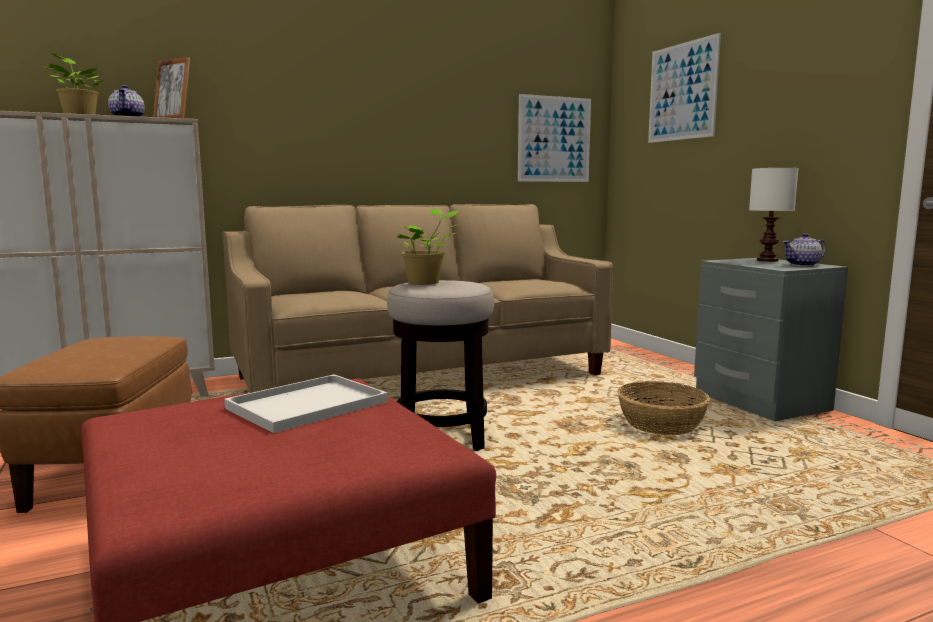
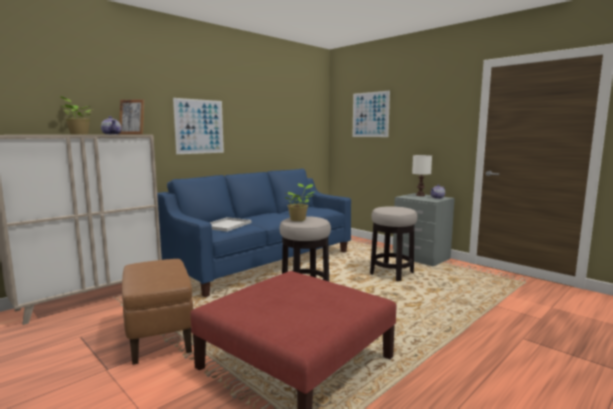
camera: 20 degrees left, 0 degrees up
beige sofa [222,204,613,393] -> blue sofa [157,169,351,297]
white tray [224,374,388,433] -> white tray moved to [210,217,251,232]
picture [518,94,591,182] -> picture moved to [173,98,224,154]
basket [617,381,710,435] -> stool [370,206,417,281]

